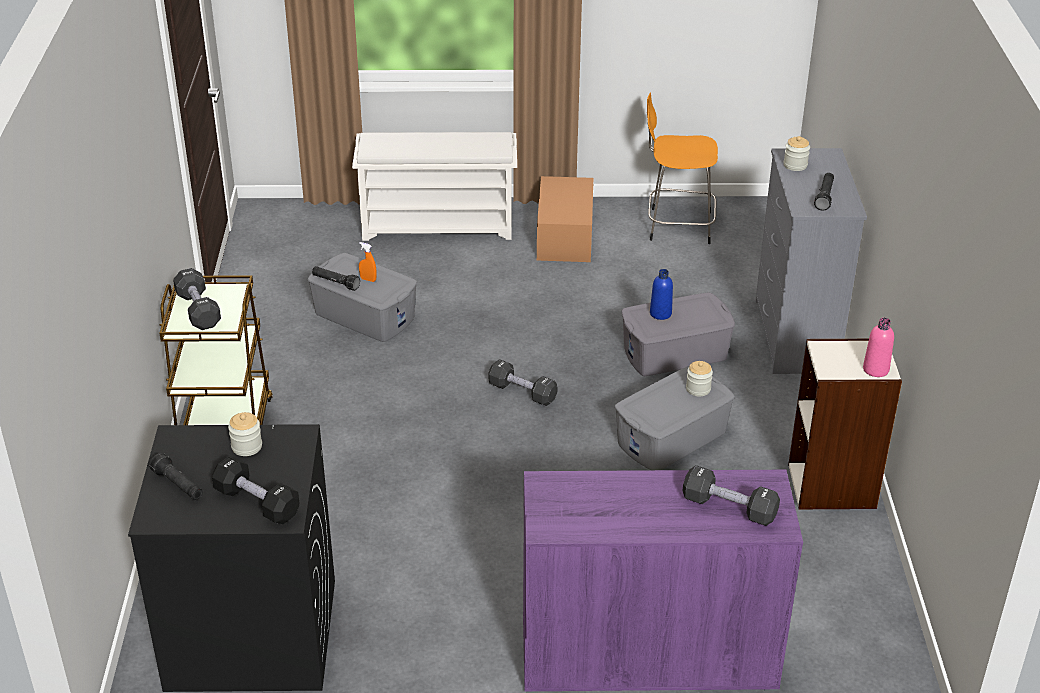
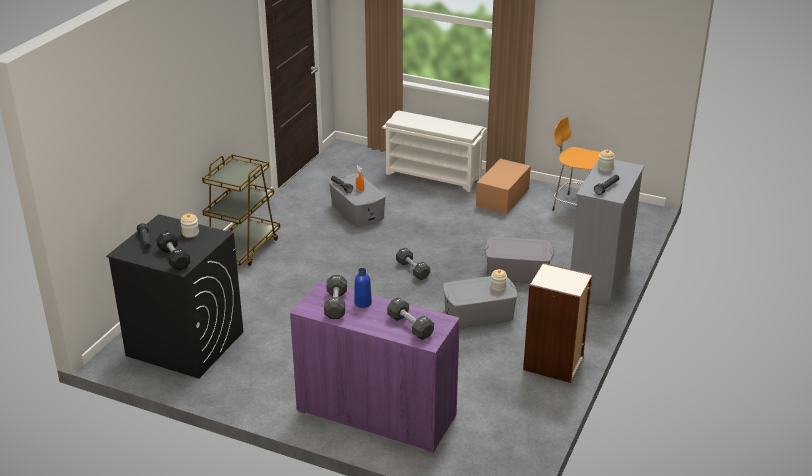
camera: 25 degrees right, 5 degrees down
black dumbbell [173,268,221,330] -> black dumbbell moved to [324,275,347,319]
blue bottle [650,269,673,320] -> blue bottle moved to [354,268,372,308]
pink bottle [863,318,894,377] -> none

